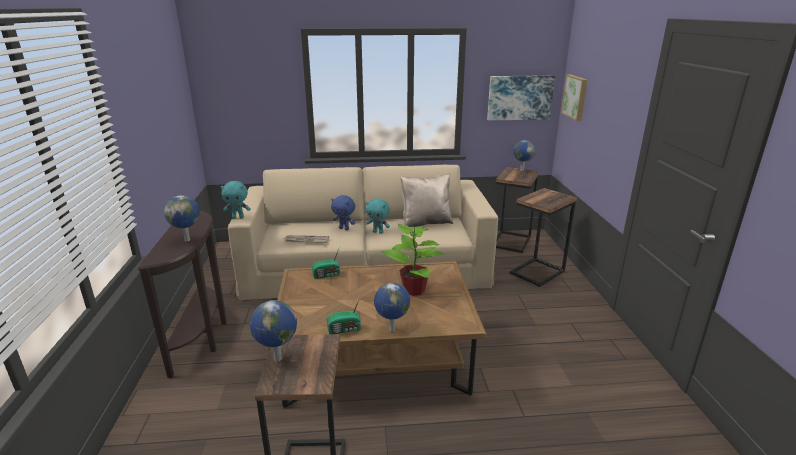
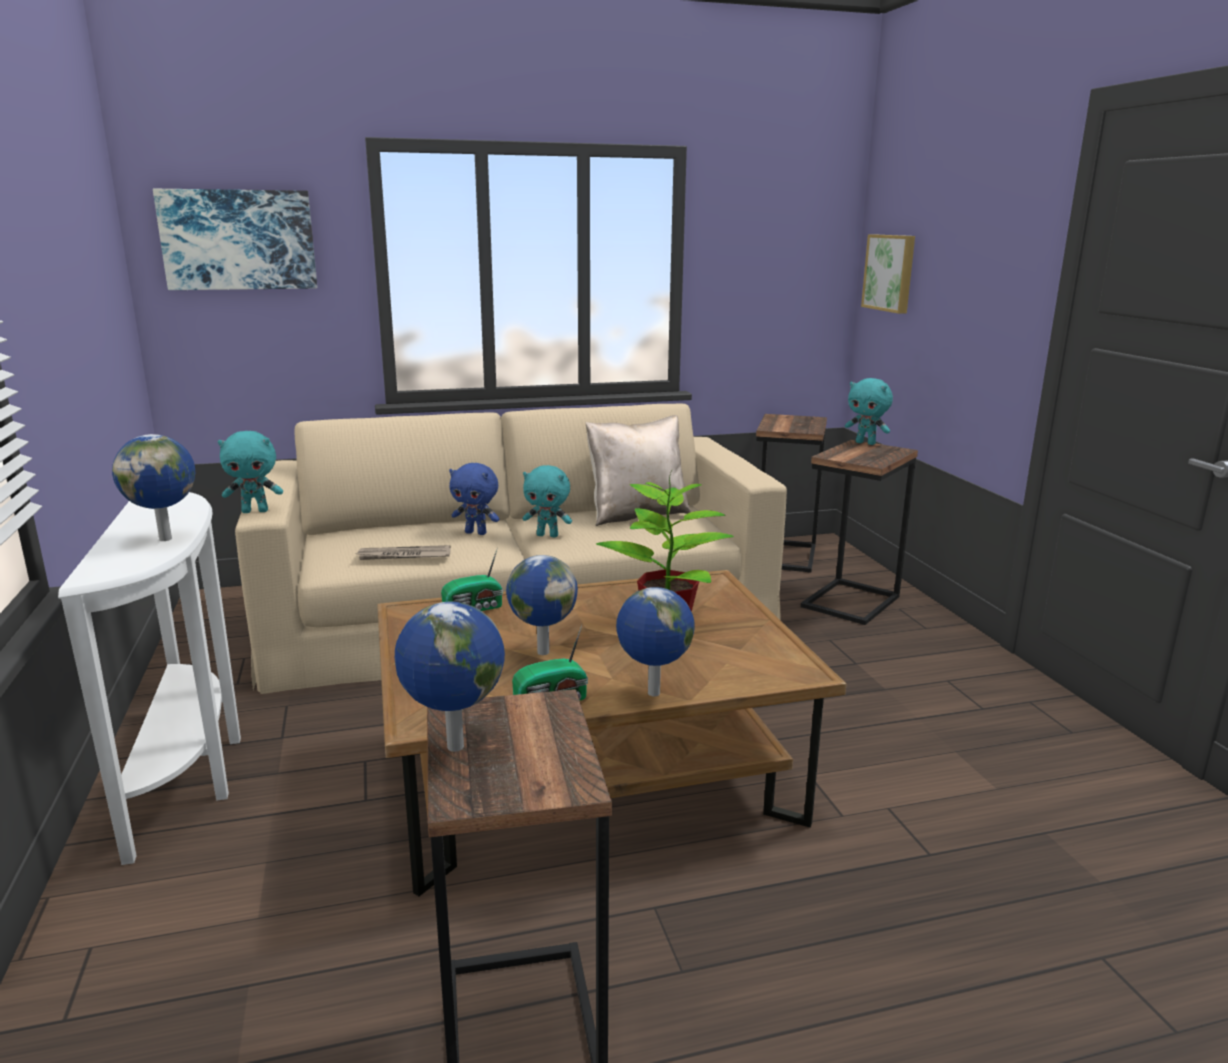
camera: 10 degrees left, 5 degrees down
brown console table [138,210,227,378] -> white console table [58,492,241,865]
picture [487,75,555,121] -> picture moved to [153,189,317,290]
globe [513,140,535,171] -> globe moved to [506,555,578,655]
none -> turquoise plush toy [845,378,893,445]

